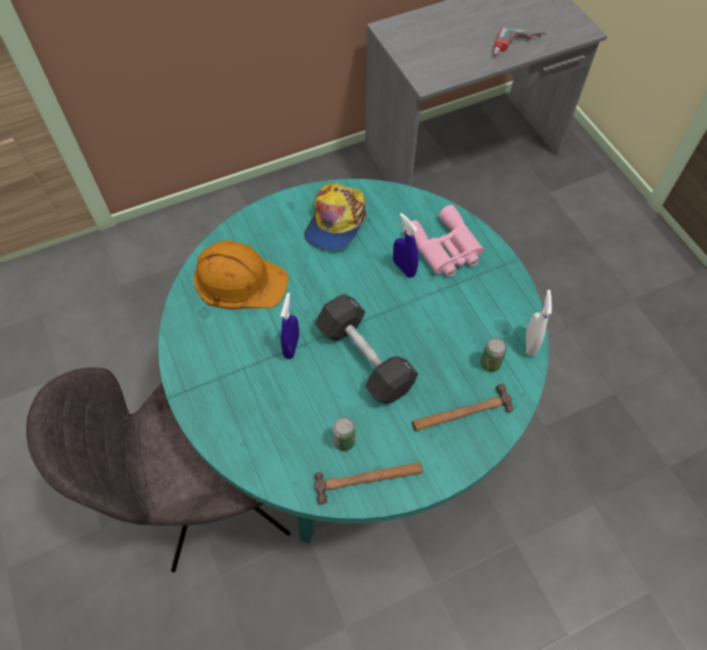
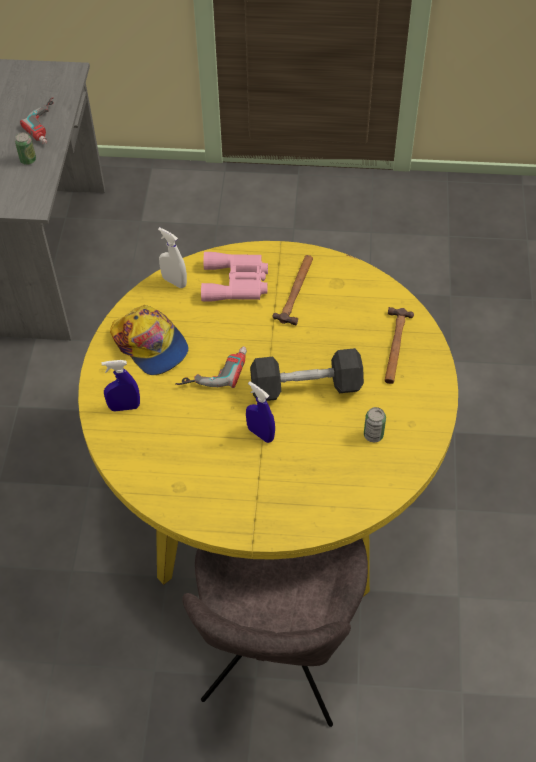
camera: 60 degrees left, 5 degrees down
turquoise dining table [158,179,549,544] -> yellow dining table [78,241,458,597]
orange hard hat [194,240,289,310] -> none
hammer [315,462,423,505] -> hammer moved to [272,255,313,325]
blue spray bottle [393,213,419,278] -> blue spray bottle moved to [101,360,140,411]
can [480,338,507,372] -> can moved to [15,132,36,165]
white spray bottle [526,290,552,357] -> white spray bottle moved to [158,227,187,288]
none -> power drill [175,346,247,388]

